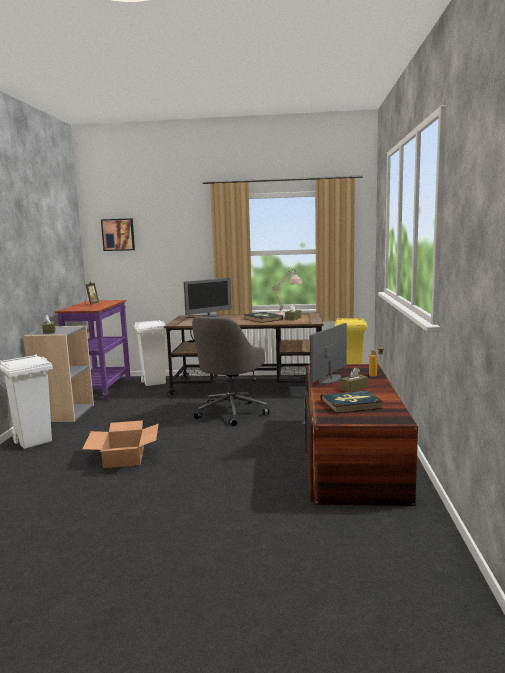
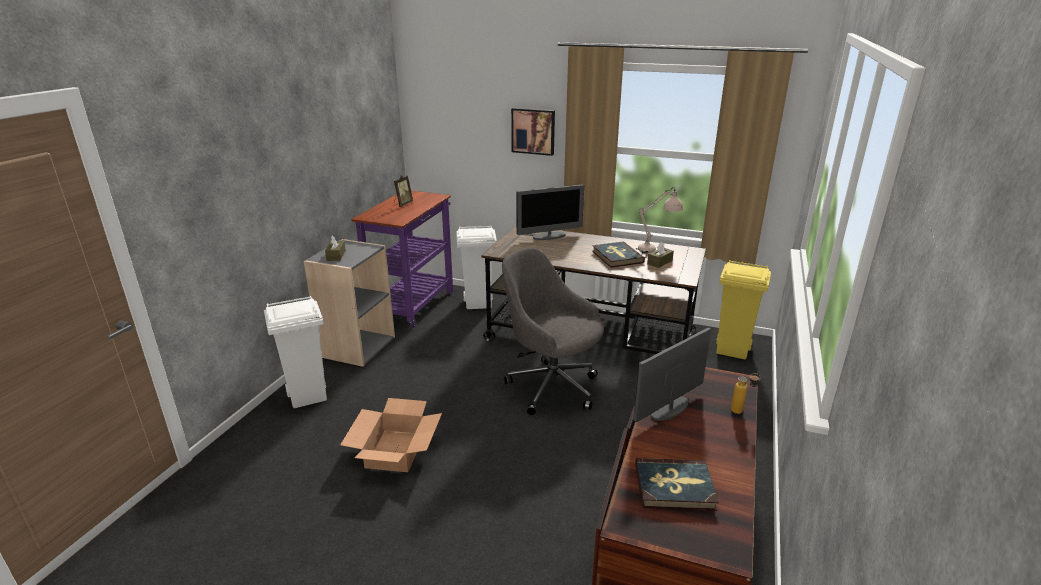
camera: 15 degrees right, 15 degrees up
picture [101,218,135,251] -> picture moved to [511,108,555,156]
grey office chair [192,316,269,426] -> grey office chair turned 90 degrees clockwise [502,247,604,415]
brown tissue box [340,367,368,392] -> none

